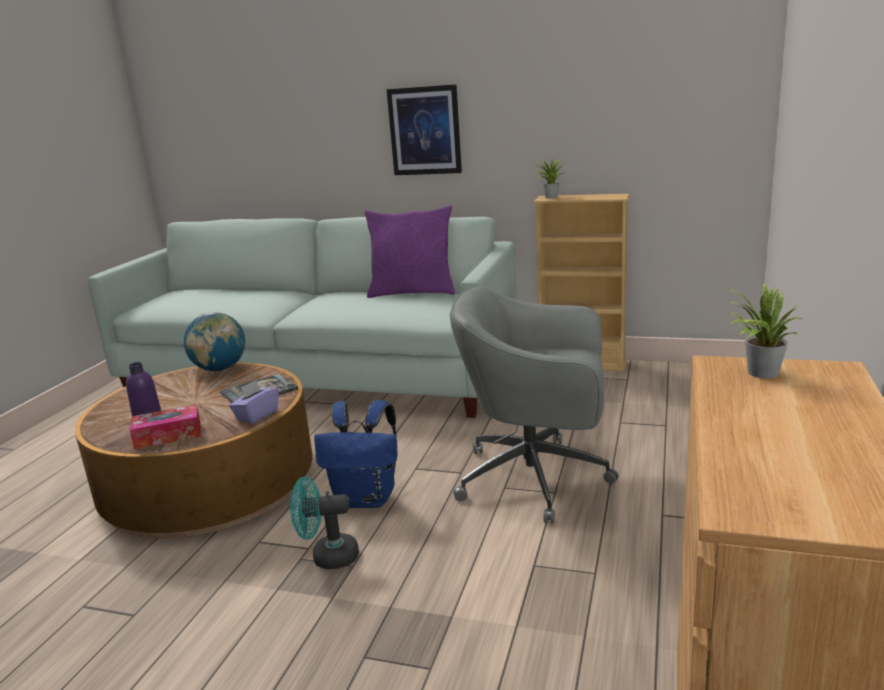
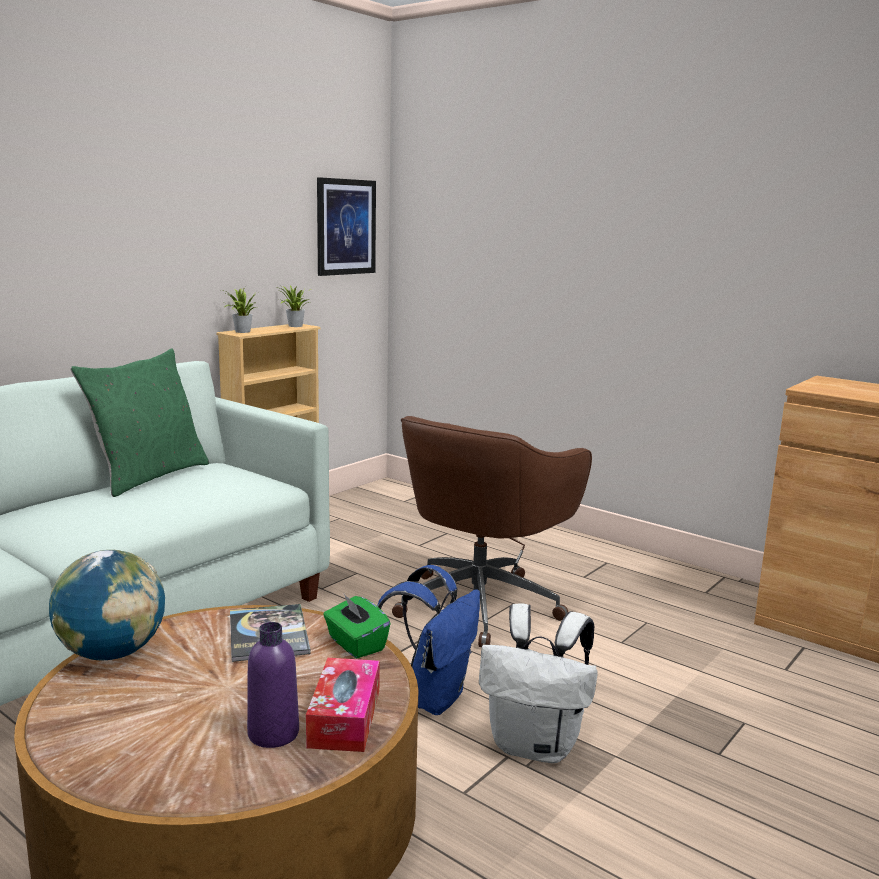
camera: 70 degrees left, 5 degrees down
purple tissue box [229,380,279,424] -> green tissue box [323,594,391,658]
turquoise fan [290,476,359,569] -> white backpack [479,603,598,763]
purple pillow [364,205,455,298] -> green pillow [70,348,209,497]
picture [387,84,462,175] -> picture moved to [317,177,376,276]
grey office chair [450,286,619,524] -> brown office chair [392,416,592,647]
potted plant [727,283,806,379] -> potted plant moved to [274,284,311,327]

